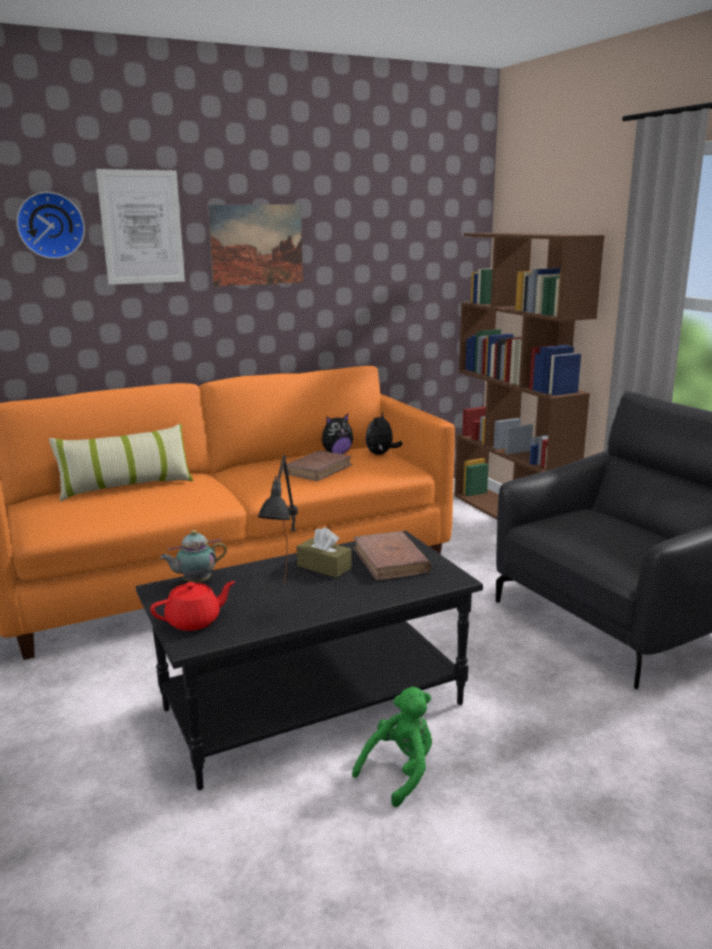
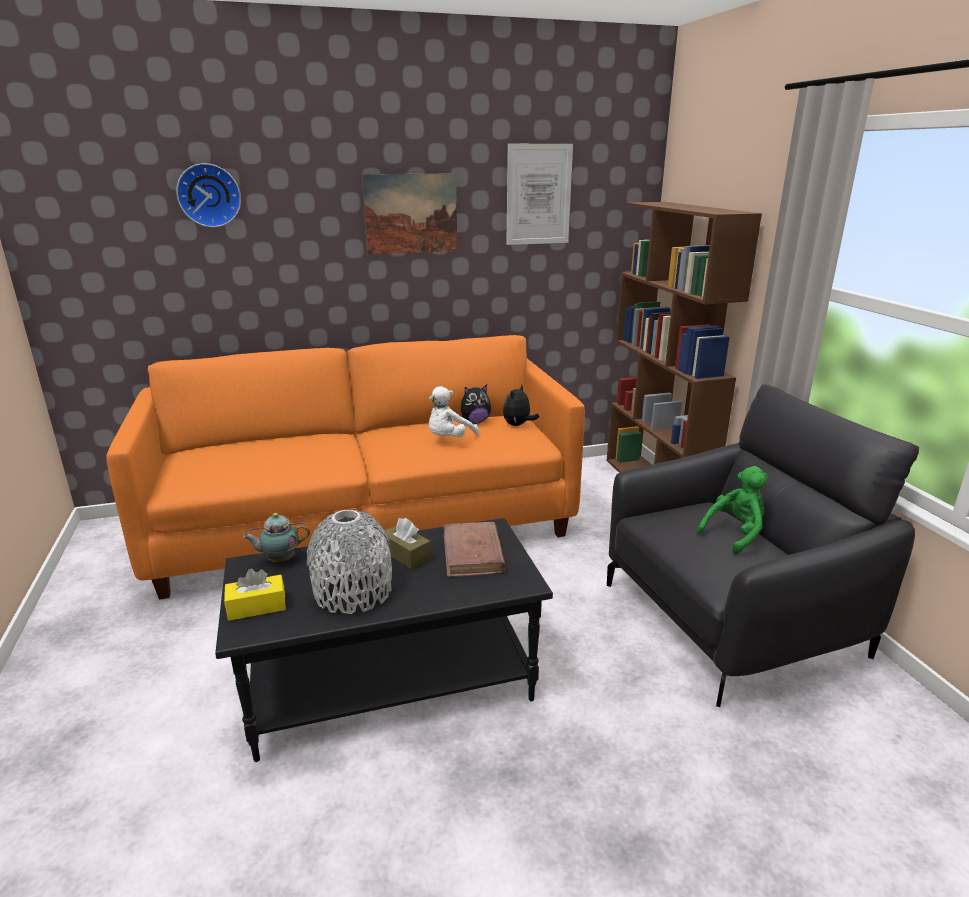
camera: 10 degrees right, 5 degrees up
pillow [49,424,193,501] -> none
picture [96,169,185,285] -> picture moved to [506,144,573,245]
red teapot [150,581,235,631] -> yellow tissue box [224,568,286,621]
black table lamp [258,455,298,584] -> grey vase [307,510,392,614]
brown book [283,450,353,481] -> white plush toy [429,386,479,437]
green plush toy [352,687,432,807] -> green plush toy moved to [696,466,768,555]

